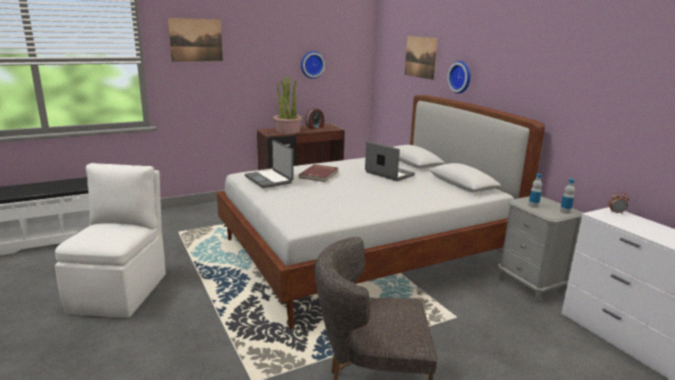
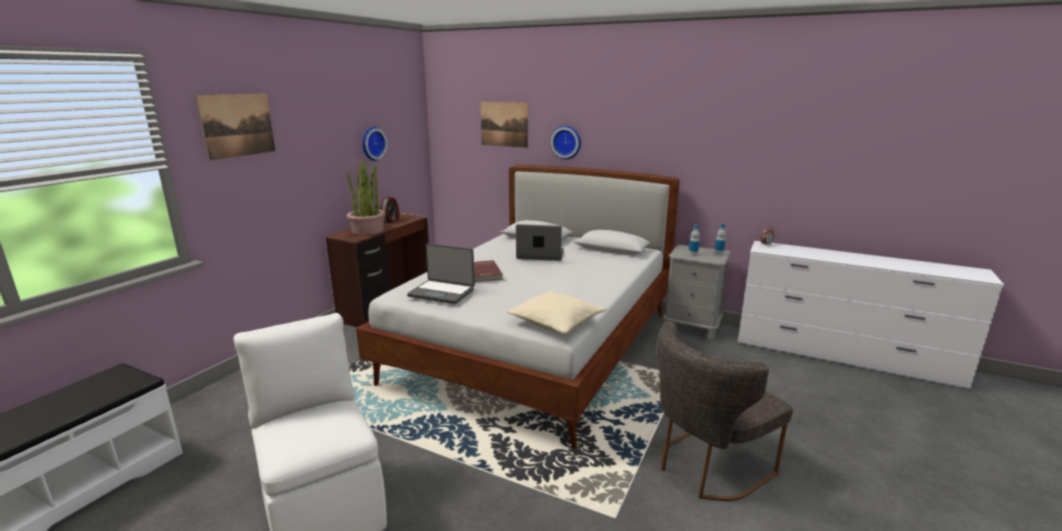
camera: 35 degrees left, 0 degrees up
none -> beige pillow [507,291,607,334]

